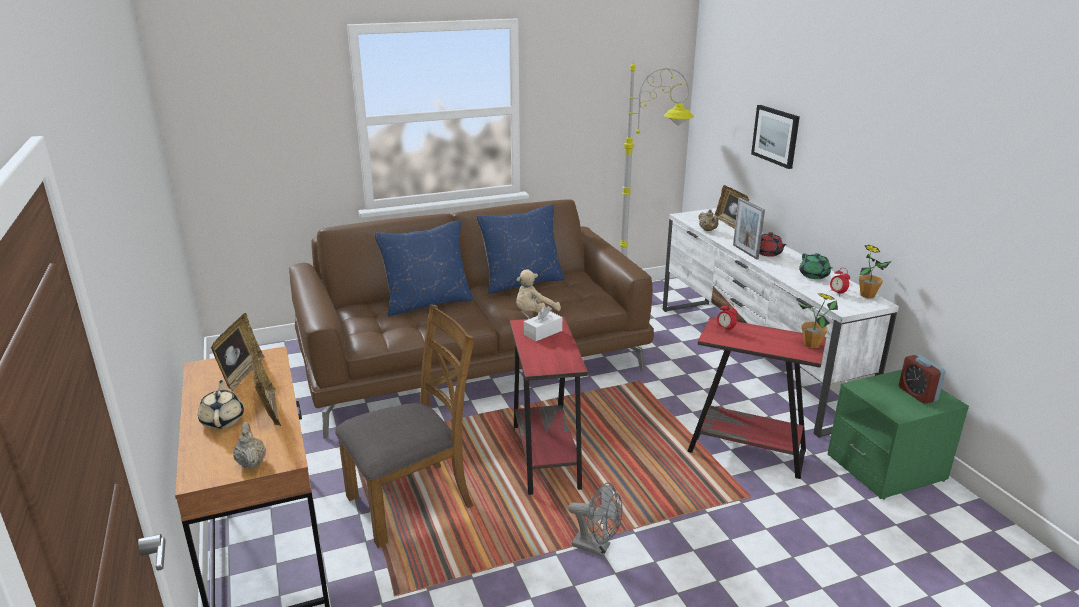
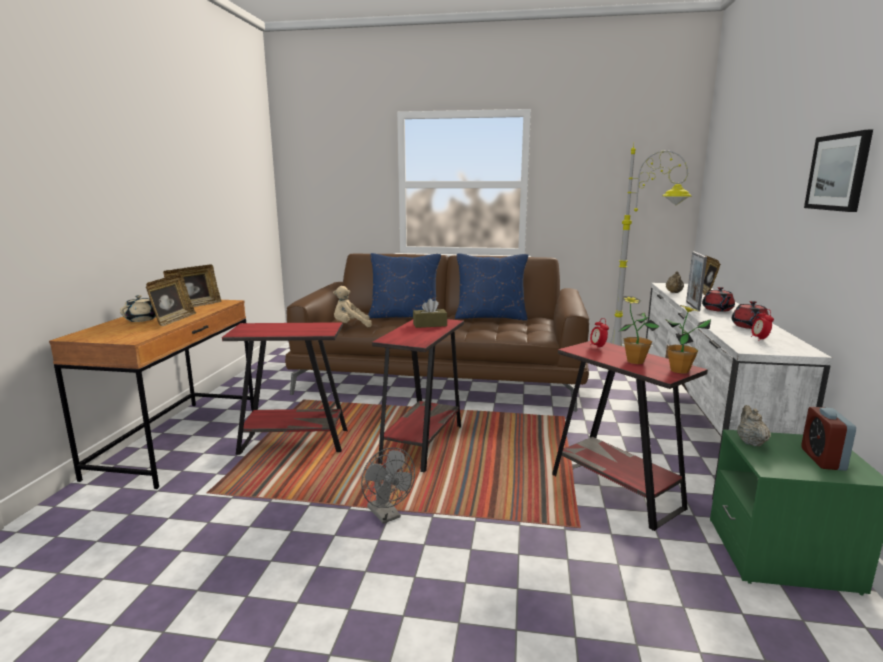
camera: 30 degrees right, 10 degrees down
beige teapot [233,422,266,469] -> beige teapot moved to [737,405,771,446]
brown chair [335,304,474,548] -> red side table [222,322,348,455]
beige plush toy [516,269,561,313] -> beige plush toy moved to [333,286,372,327]
white tissue box [524,306,562,341] -> brown tissue box [413,299,447,328]
picture [751,105,800,169] -> picture moved to [804,130,873,212]
green teapot [799,253,832,279] -> red teapot [732,301,769,329]
potted plant [859,245,891,299] -> potted plant moved to [619,296,660,364]

